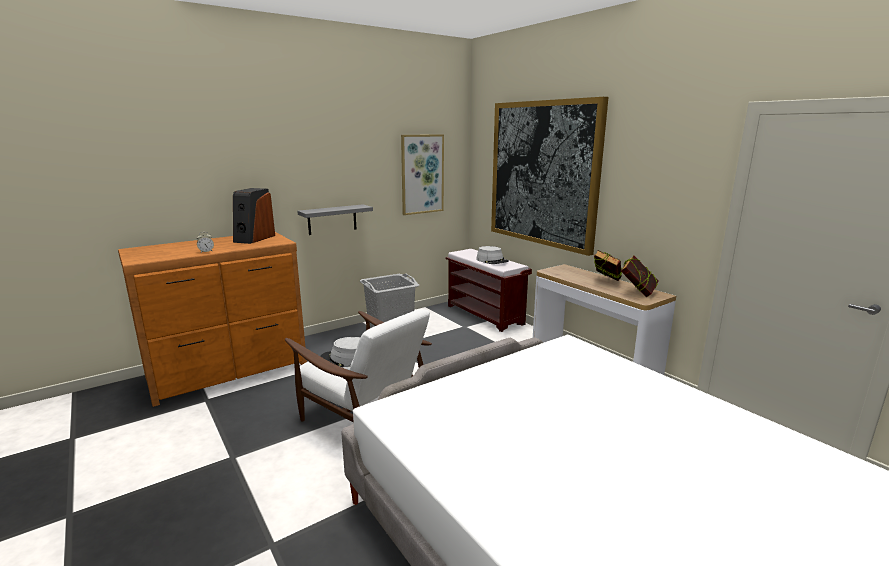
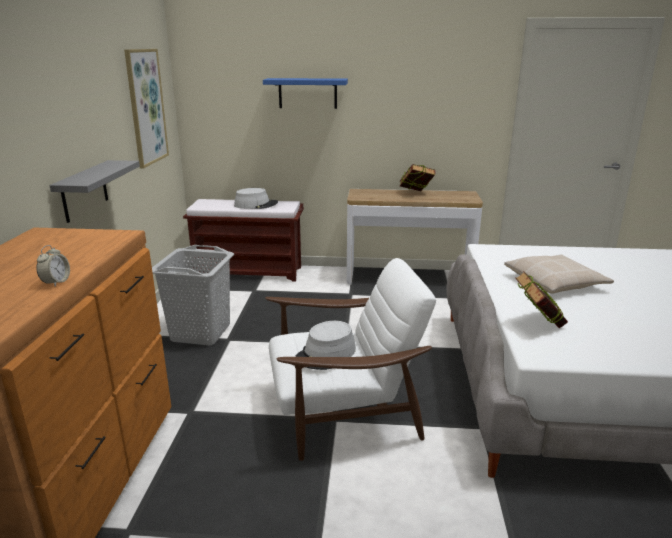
camera: 50 degrees left, 5 degrees up
speaker [233,188,275,244] -> none
picture [491,97,608,256] -> blue shelf [263,78,348,109]
book [621,255,659,297] -> book moved to [515,271,568,328]
none -> beige pillow [504,255,614,294]

